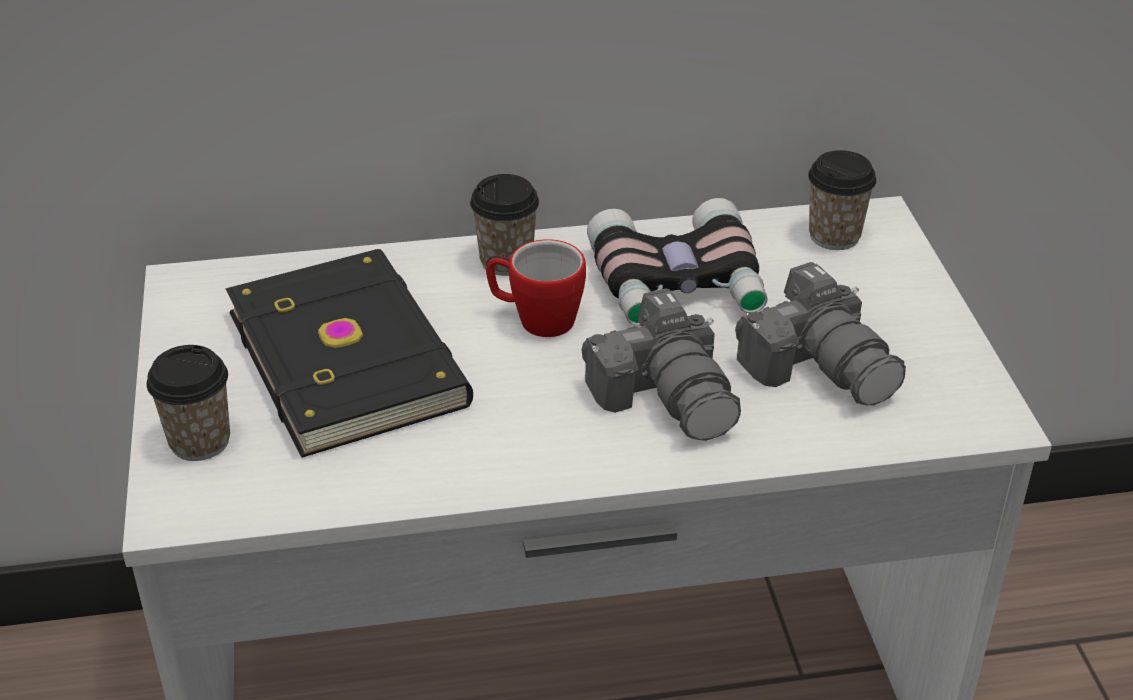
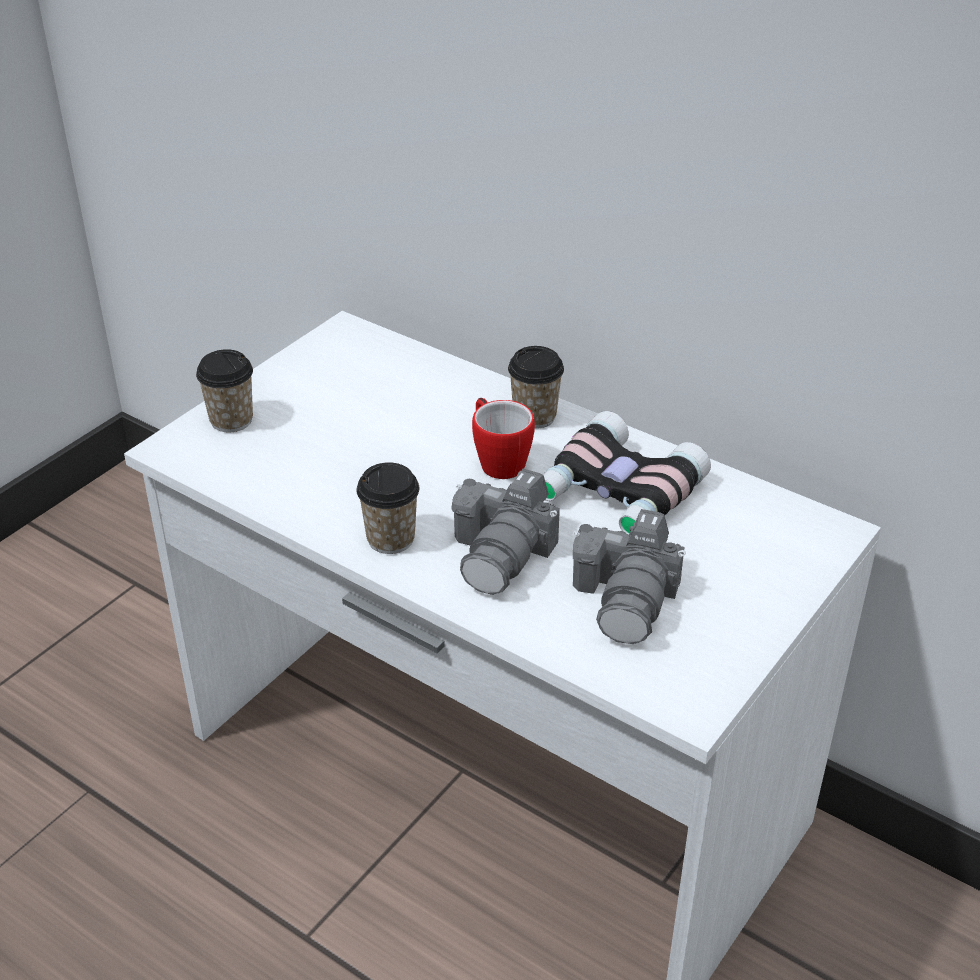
camera: 45 degrees right, 0 degrees up
black book [225,249,473,458] -> none
cup [808,150,876,250] -> cup moved to [356,462,420,554]

